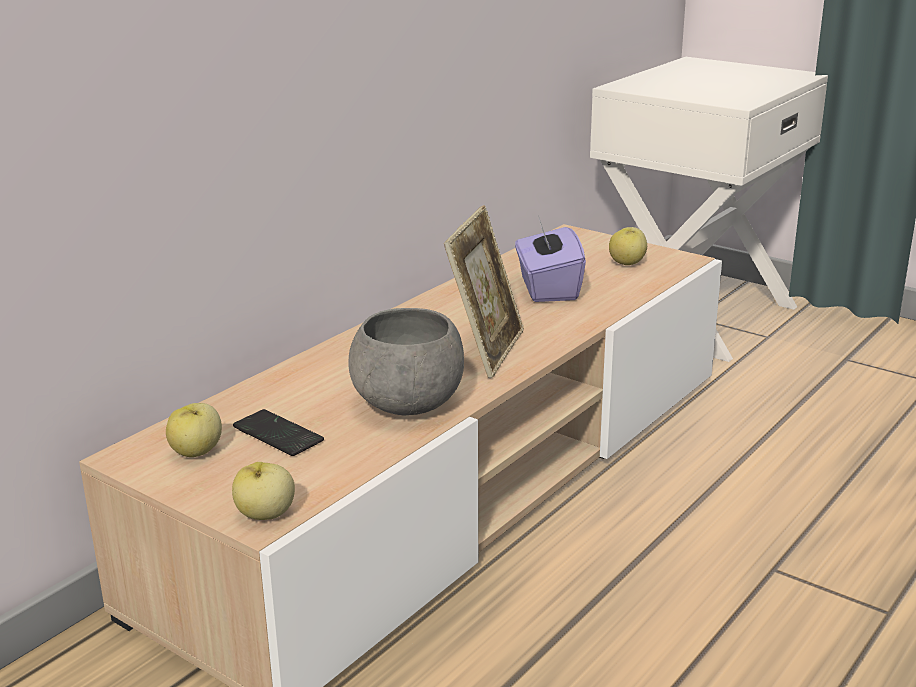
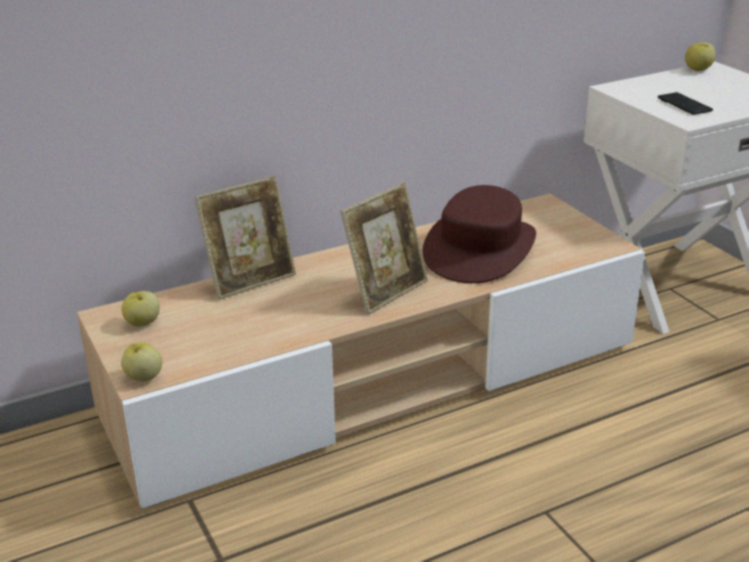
camera: 25 degrees right, 5 degrees up
phone [233,409,324,456] -> phone moved to [658,92,713,115]
grey bowl [348,308,464,415] -> none
purple tissue box [515,215,586,302] -> brown hat [422,185,536,283]
apple [609,227,647,265] -> apple moved to [685,42,716,71]
none -> picture frame [195,176,296,300]

